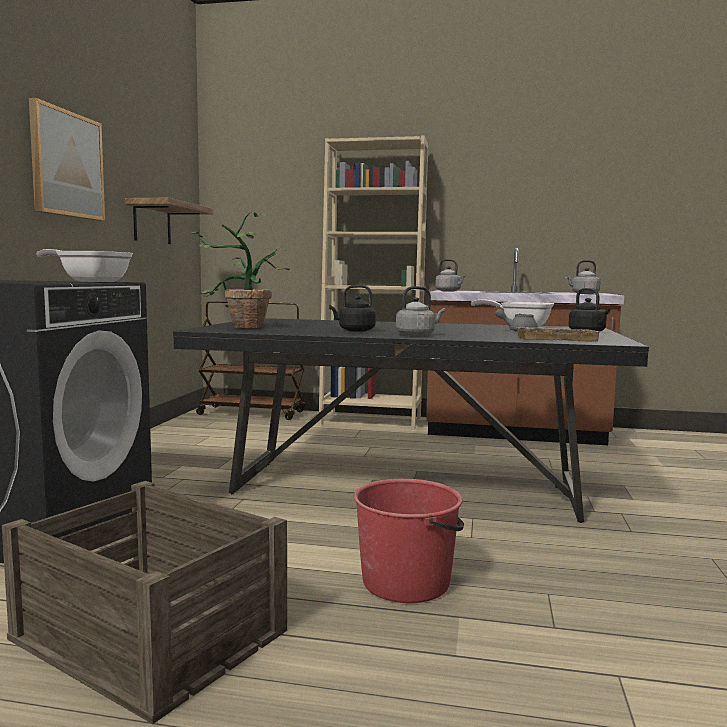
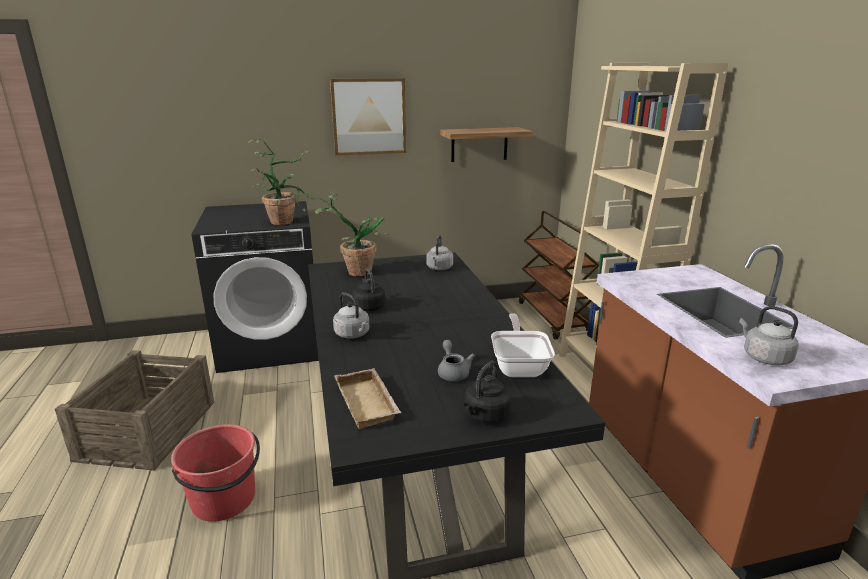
camera: 65 degrees right, 15 degrees up
frying pan [36,249,133,282] -> potted plant [248,139,316,225]
grey kettle [435,259,466,292] -> grey kettle moved to [426,235,453,270]

